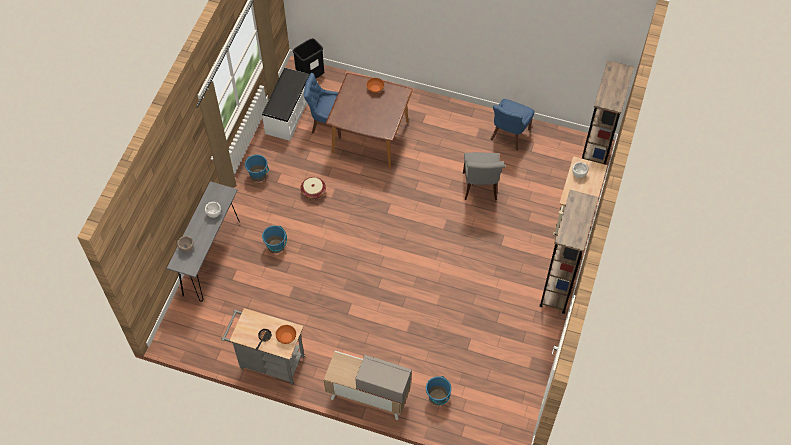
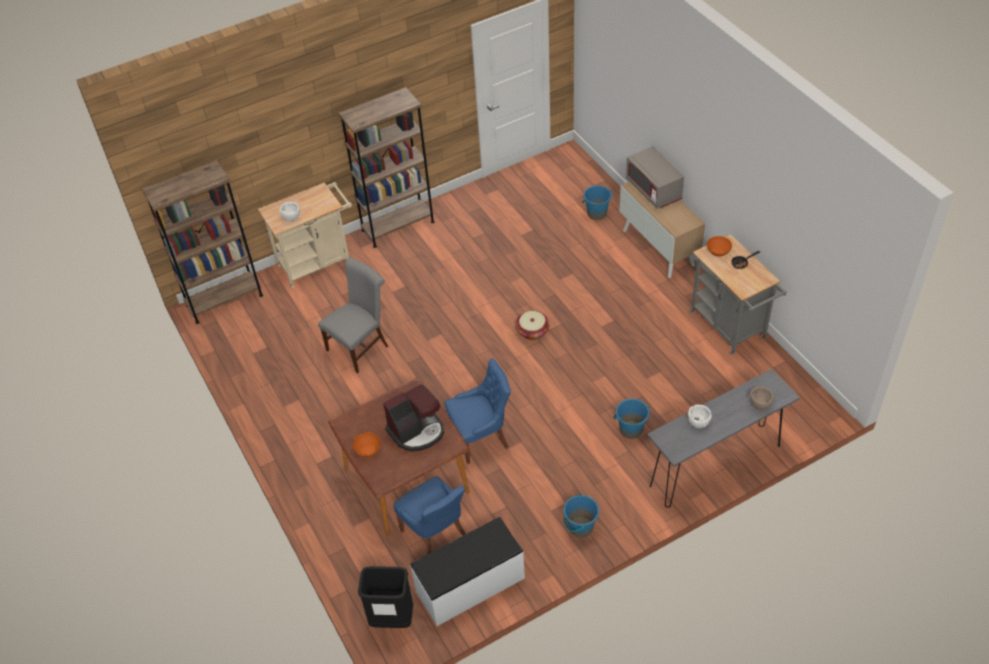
camera: 135 degrees left, 10 degrees down
basket [301,177,326,199] -> basket moved to [515,311,549,340]
blue chair [490,99,534,150] -> blue chair moved to [445,358,511,464]
none -> coffee machine [383,384,444,452]

